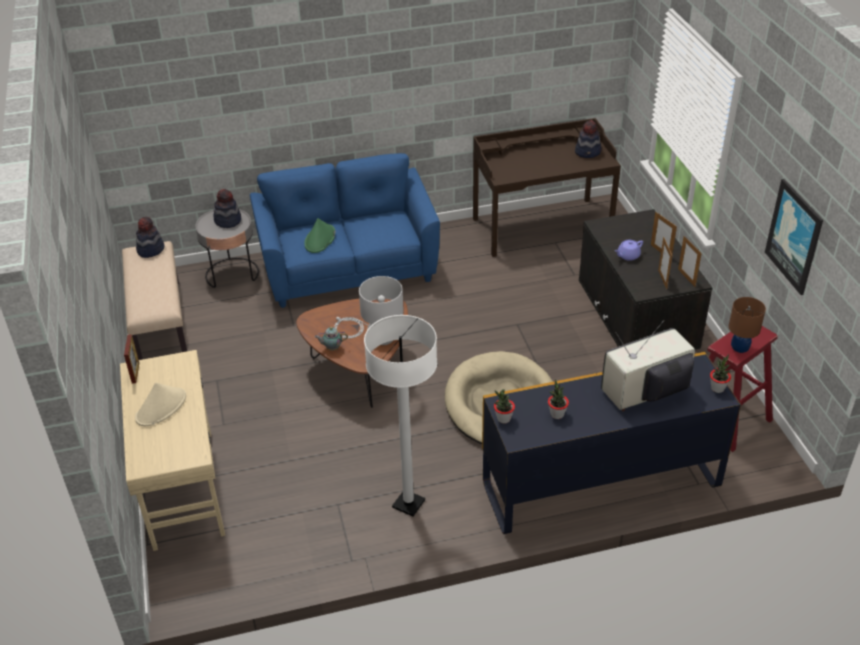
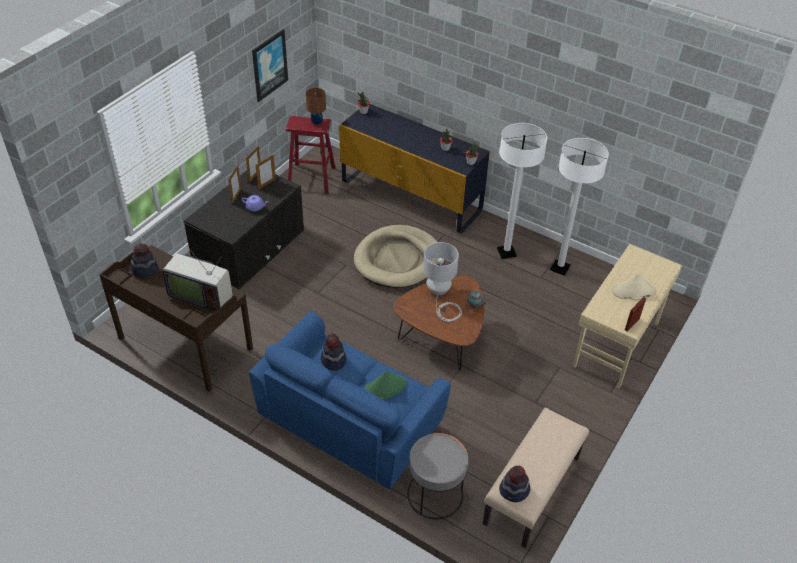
camera: 135 degrees left, 5 degrees up
hat [214,189,241,228] -> hat moved to [321,334,347,371]
television [601,320,695,411] -> television moved to [162,246,232,312]
none -> white floor lamp [550,138,609,276]

